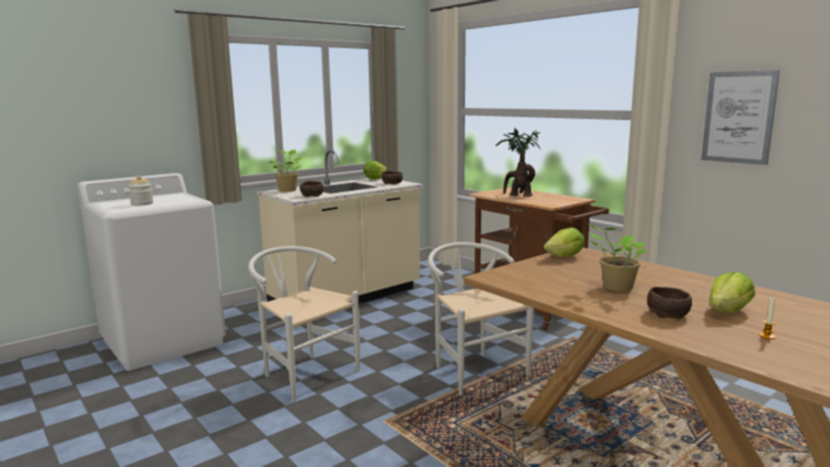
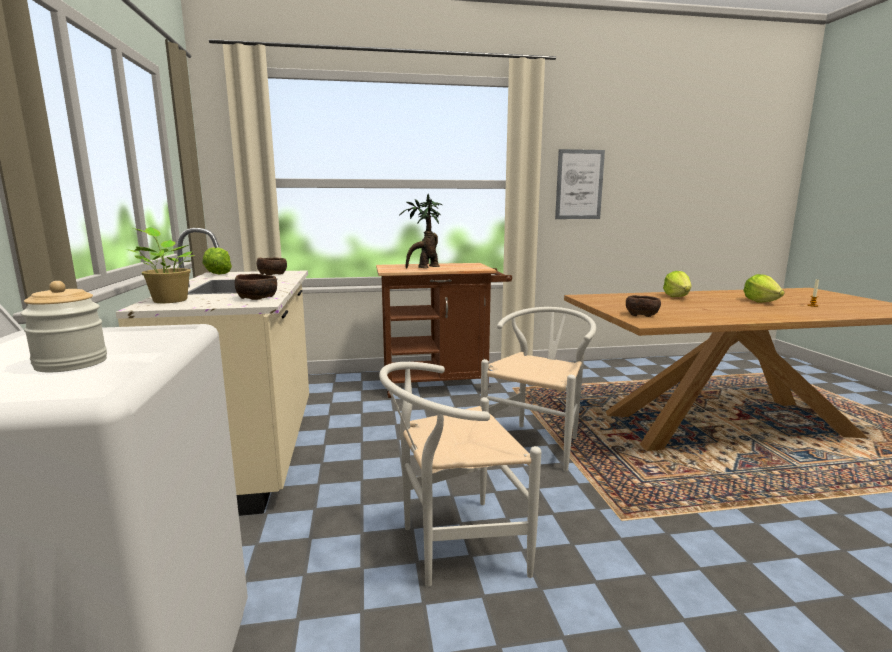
camera: 60 degrees left, 0 degrees up
white chair [428,242,534,396] -> white chair turned 120 degrees clockwise [481,307,596,471]
lettuce [544,228,585,257] -> lettuce moved to [663,271,692,297]
potted plant [588,224,646,292] -> none
brown bowl [647,287,692,319] -> brown bowl moved to [626,295,661,317]

